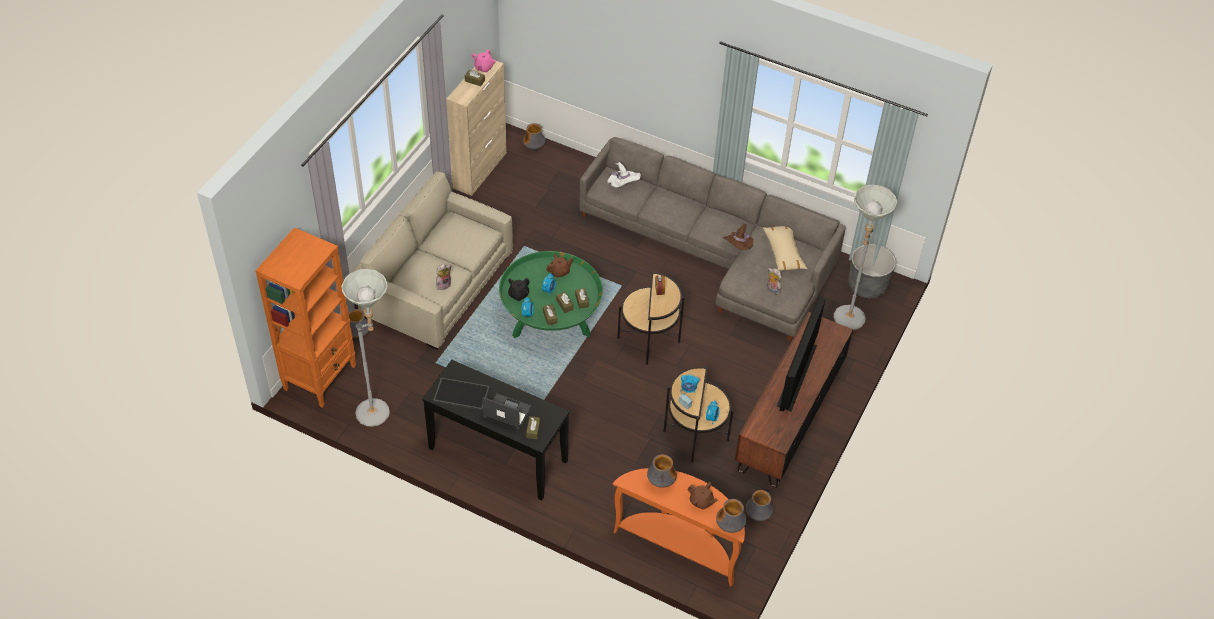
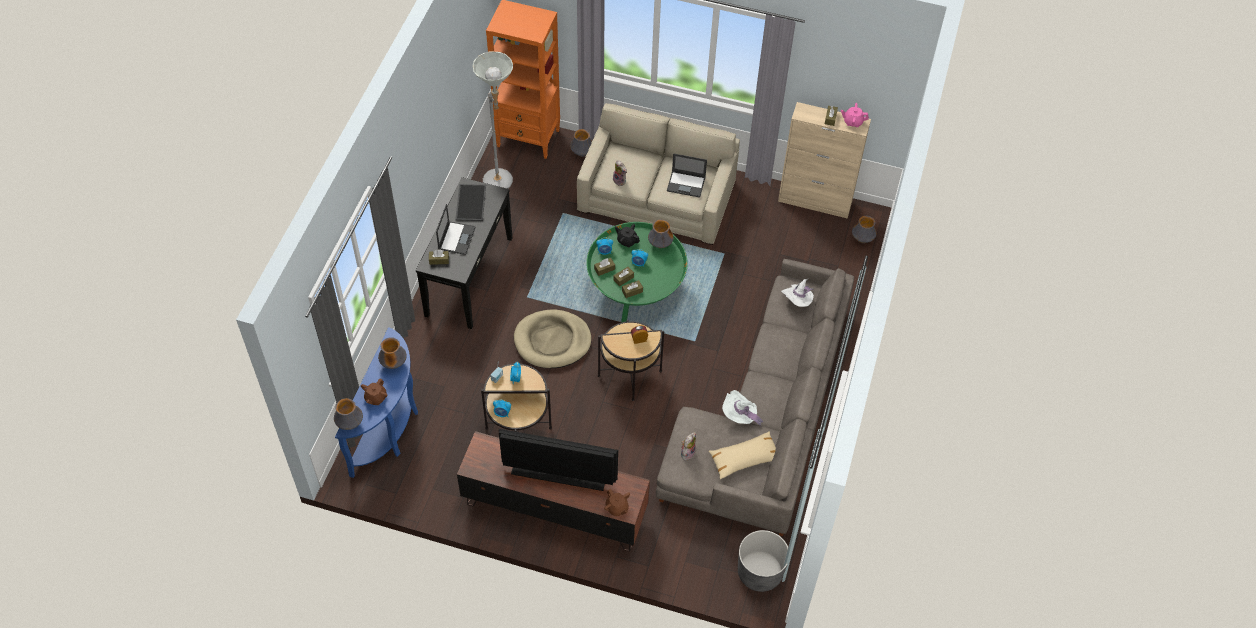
camera: 80 degrees right, 5 degrees up
brown teapot [546,254,573,278] -> brown teapot moved to [604,489,630,516]
orange console table [613,468,745,587] -> blue console table [335,327,418,478]
brown hat [722,224,753,250] -> white hat [722,390,763,425]
vase [745,490,774,521] -> vase moved to [648,219,674,248]
grey floor lamp [834,185,897,330] -> none
none -> beige dog bed [514,310,592,368]
none -> laptop [667,153,707,198]

